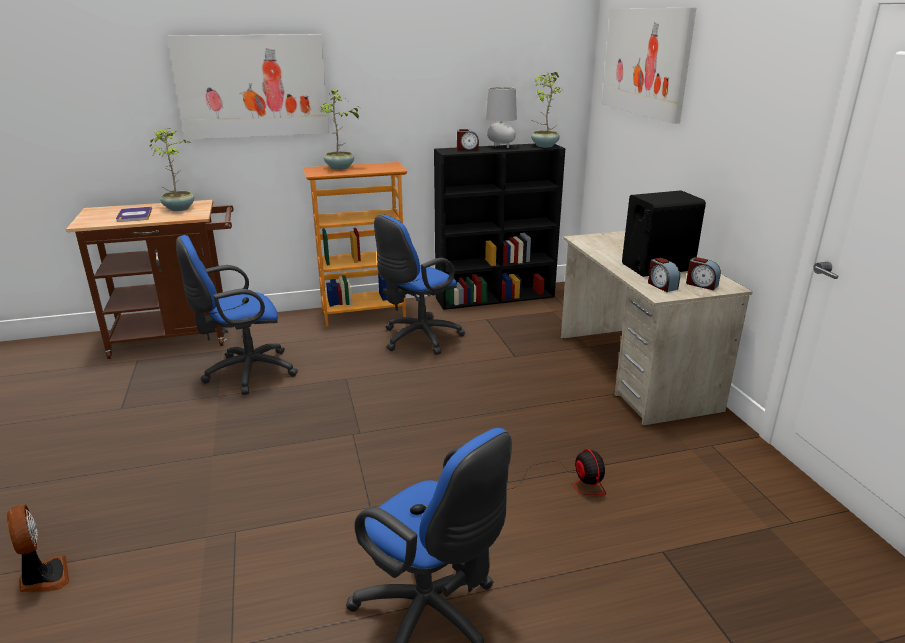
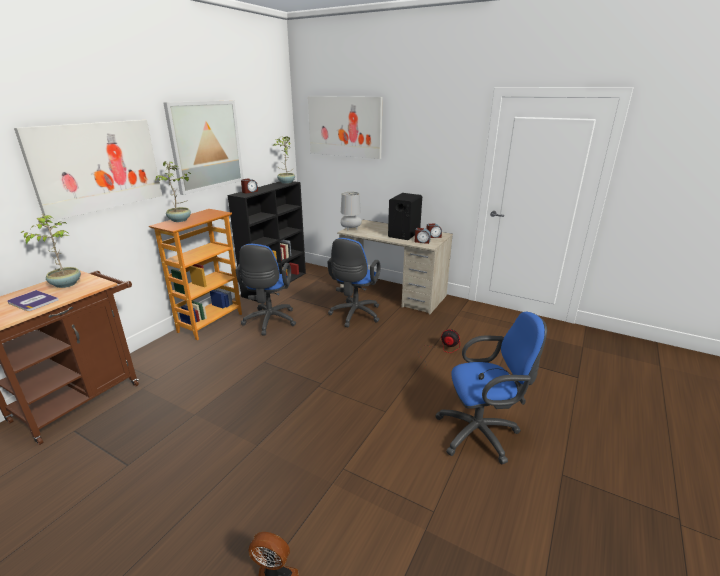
camera: 45 degrees left, 0 degrees up
blue office chair [176,235,298,395] -> blue office chair moved to [327,238,380,327]
grey table lamp [486,87,517,148] -> grey table lamp moved to [341,192,362,230]
none -> picture [163,101,244,195]

